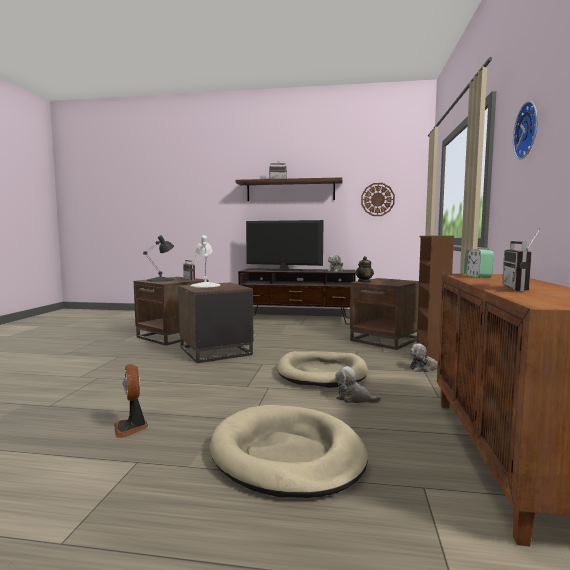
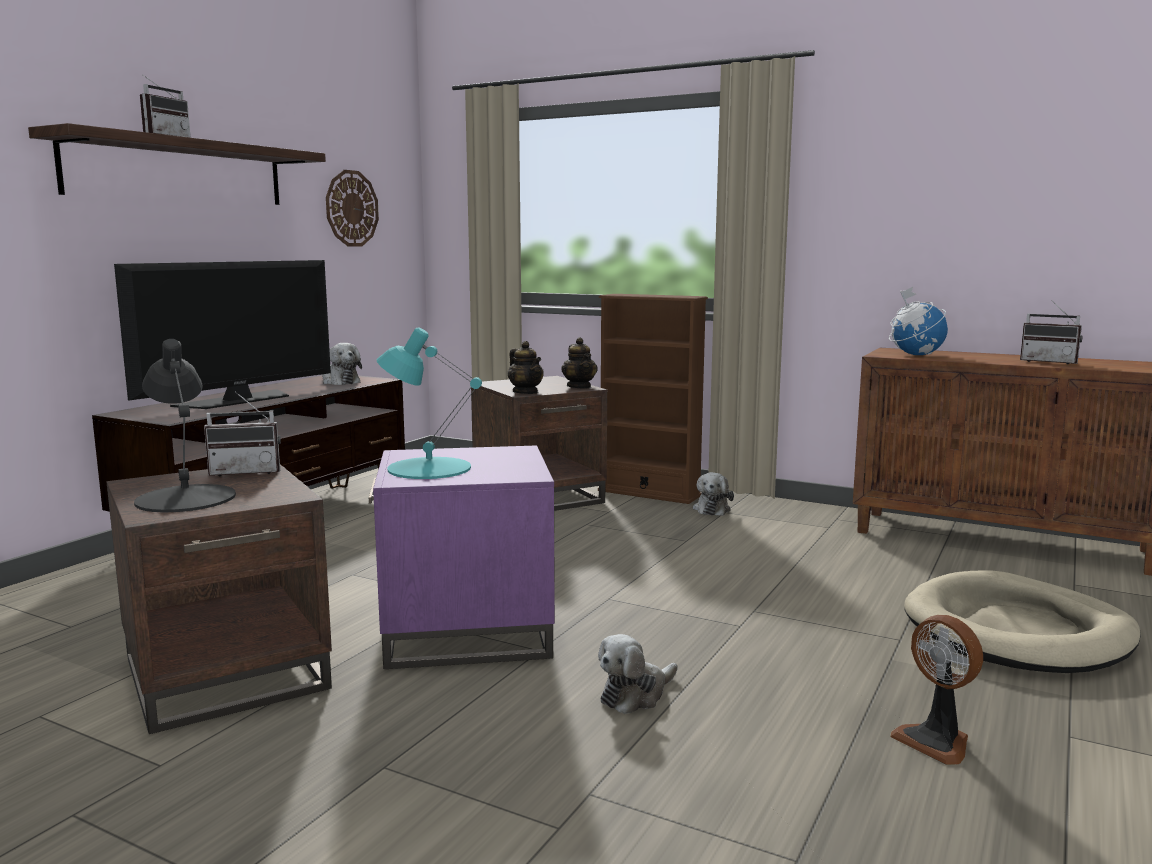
camera: 70 degrees left, 5 degrees up
fan [114,364,148,438] -> fan turned 60 degrees clockwise [890,615,983,765]
brown side table [178,283,253,363] -> purple side table [369,445,555,669]
white table lamp [190,235,220,288] -> turquoise table lamp [376,327,482,479]
beige dog bed [277,351,368,388] -> none
plush toy [335,366,382,403] -> plush toy moved to [598,634,678,714]
alarm clock [464,249,494,278] -> globe [889,287,948,355]
wall clock [513,101,538,159] -> none
none -> teapot [561,337,598,389]

